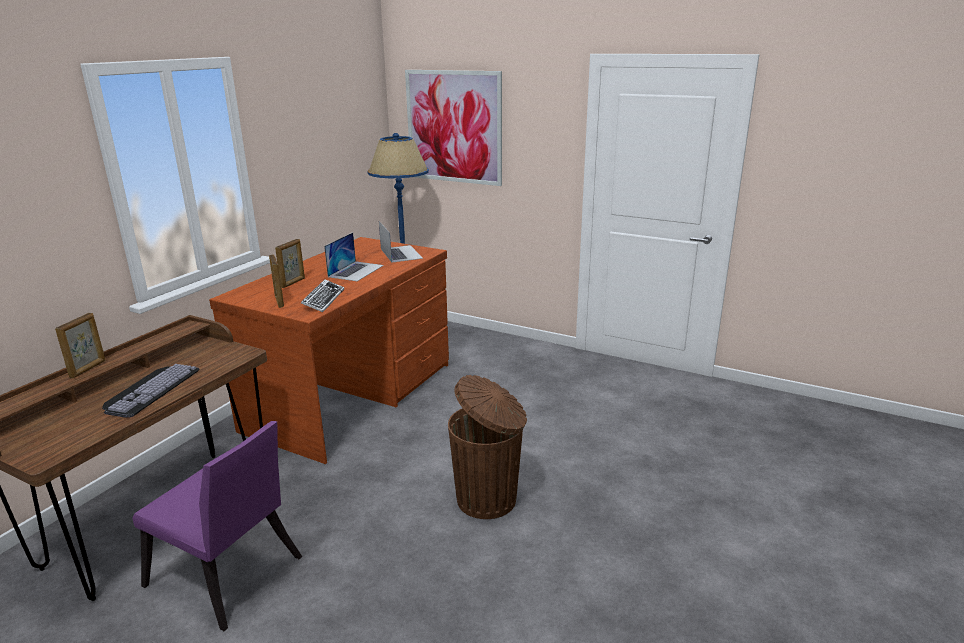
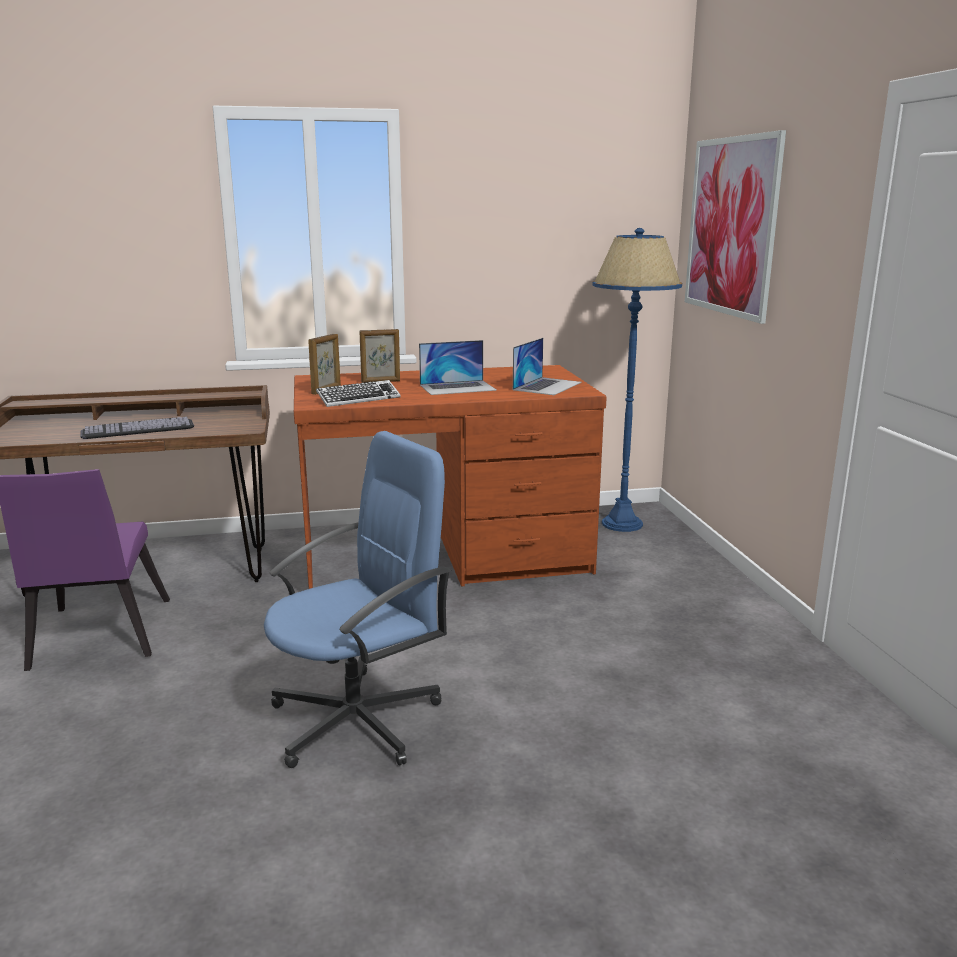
camera: 50 degrees right, 5 degrees down
picture frame [55,313,106,378] -> none
brown trash can [448,375,527,519] -> blue office chair [264,431,451,768]

